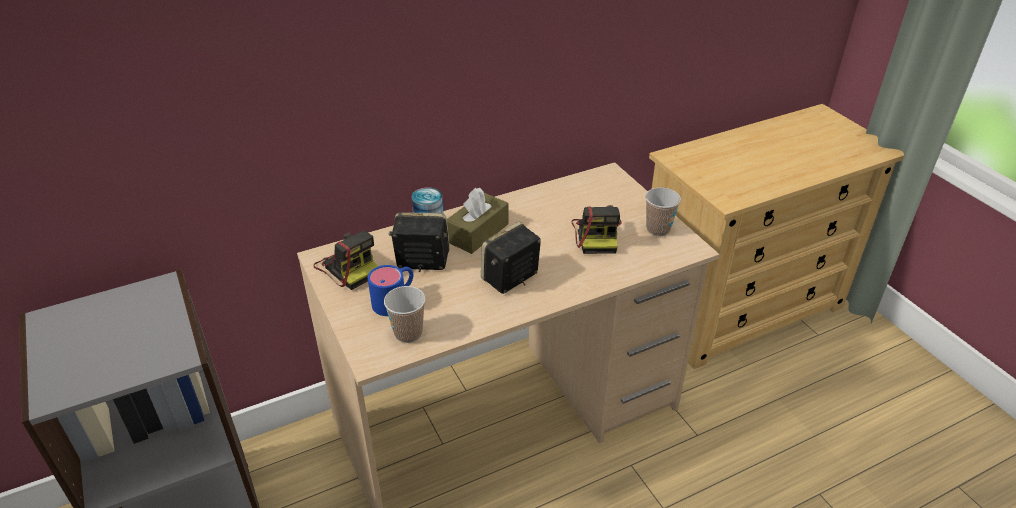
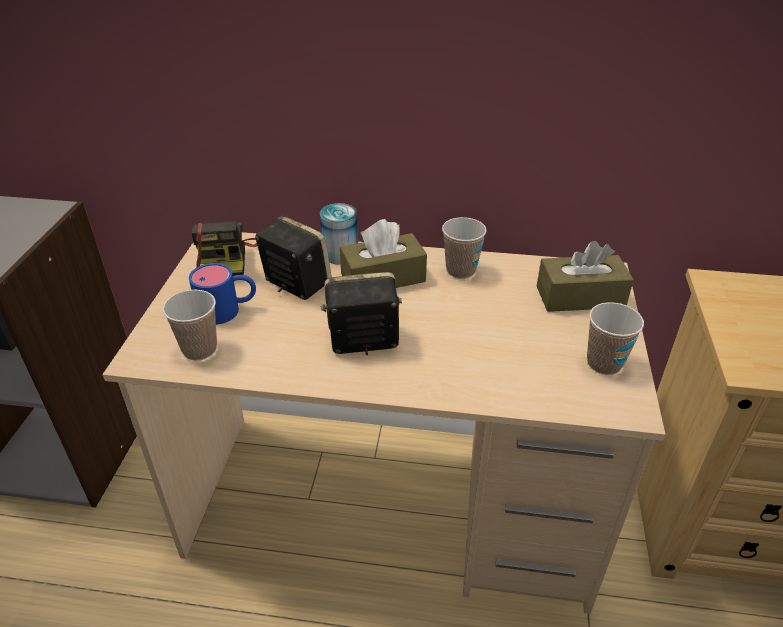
camera: 35 degrees right, 0 degrees up
camera [572,205,621,254] -> none
none -> cup [442,217,487,279]
none -> brown tissue box [537,241,634,312]

